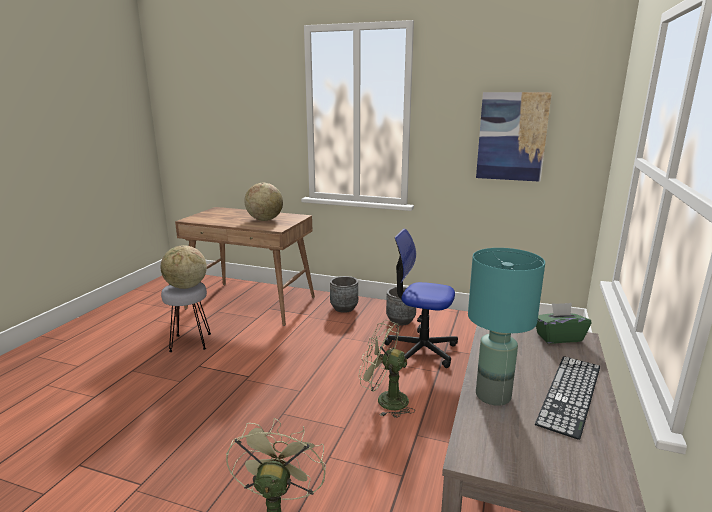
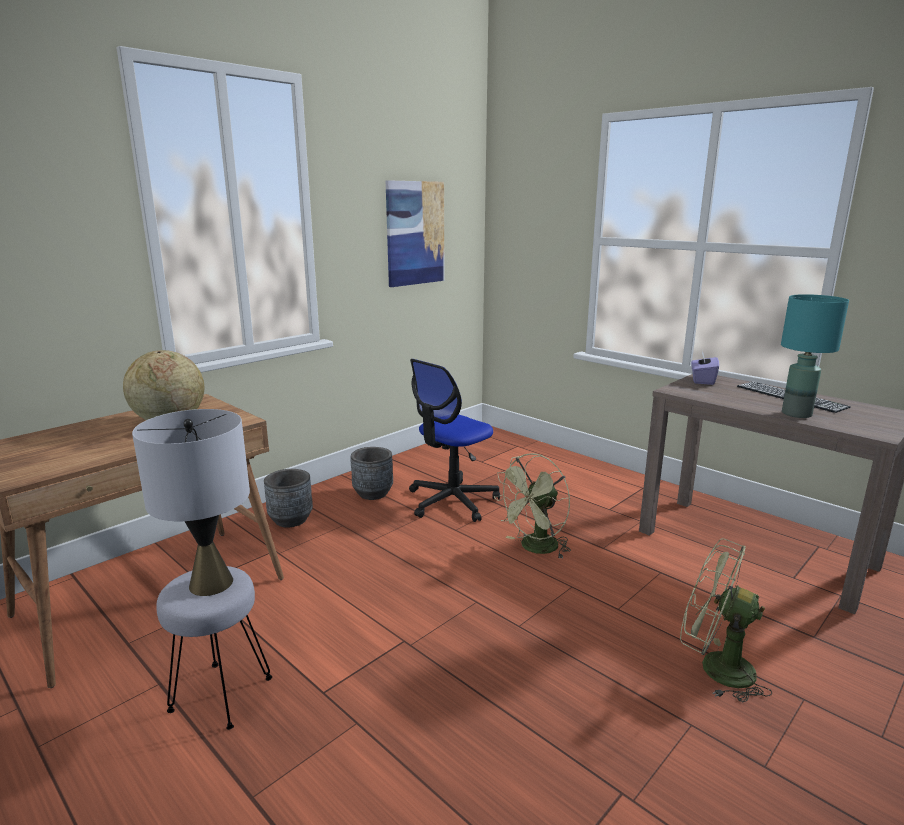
camera: 65 degrees left, 0 degrees up
globe [160,245,207,289] -> grey table lamp [132,409,250,596]
green tissue box [536,303,591,344] -> purple tissue box [691,350,719,385]

